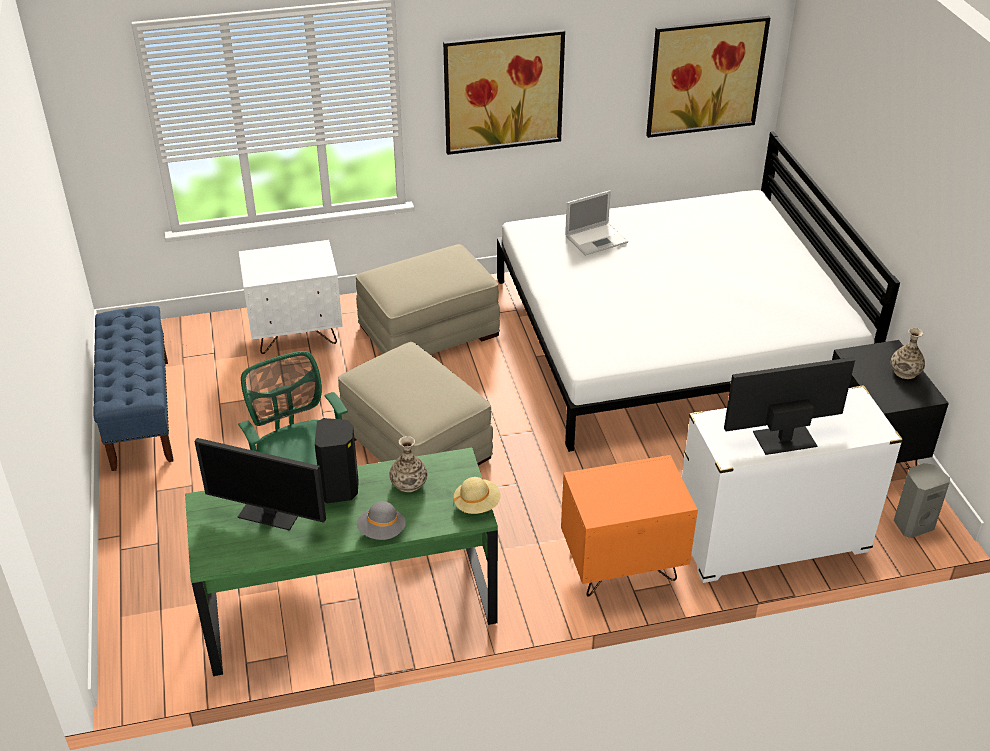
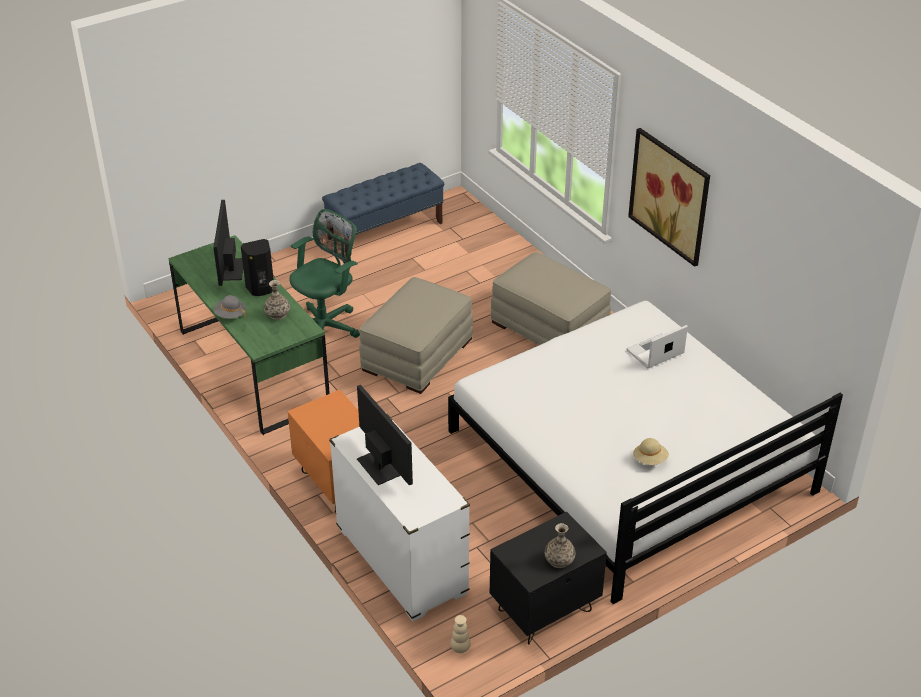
camera: 70 degrees right, 0 degrees up
white nightstand [239,240,343,354] -> none
beige hat [453,477,500,514] -> beige hat moved to [633,438,669,465]
laptop [565,190,628,256] -> laptop turned 105 degrees clockwise [626,325,688,369]
picture [646,16,770,138] -> none
grey speaker [894,463,950,538] -> beige vase [450,615,471,653]

